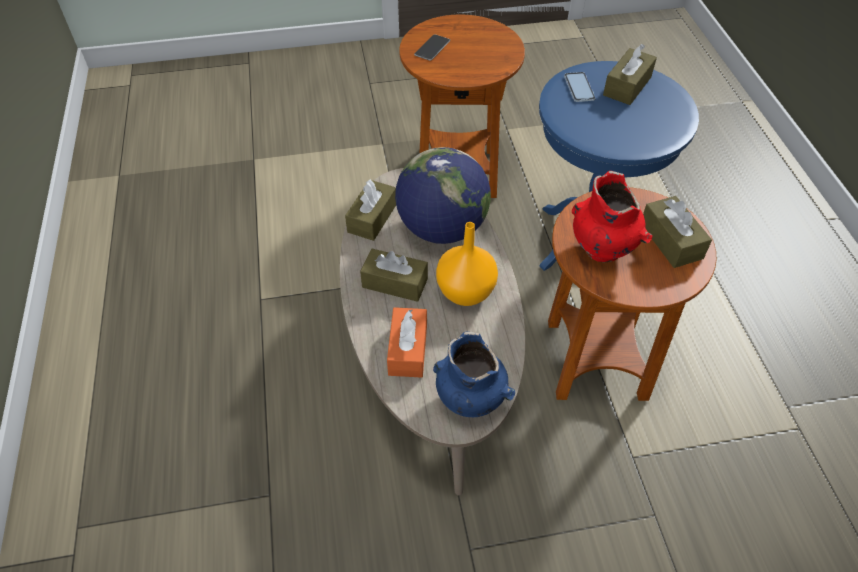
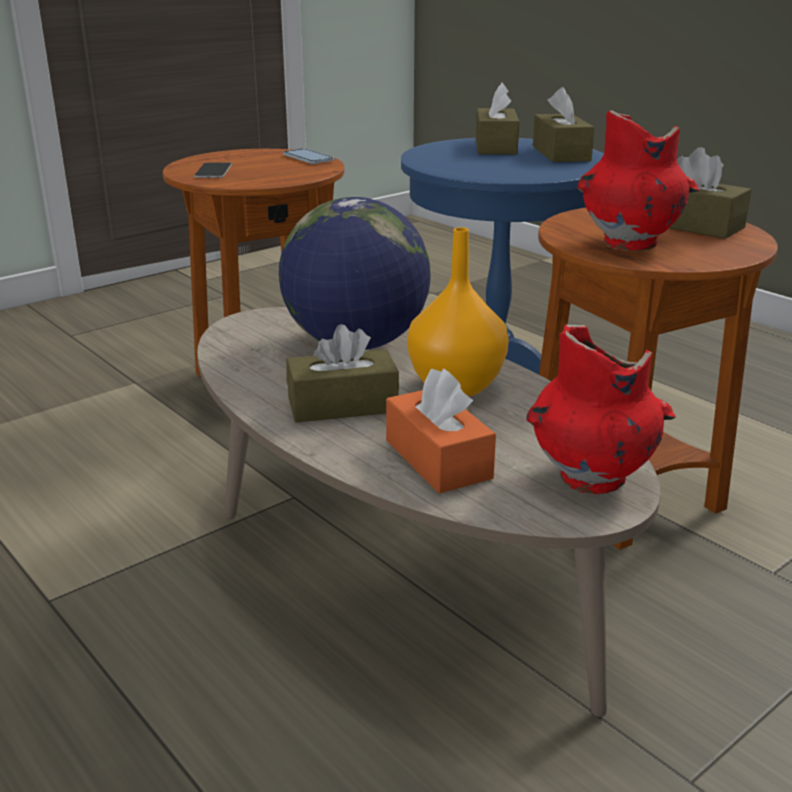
camera: 30 degrees left, 25 degrees down
brown tissue box [345,180,396,241] -> brown tissue box moved to [533,87,595,162]
blue vase [433,331,515,417] -> red vase [526,324,676,494]
phone [564,72,596,102] -> phone moved to [283,149,334,164]

